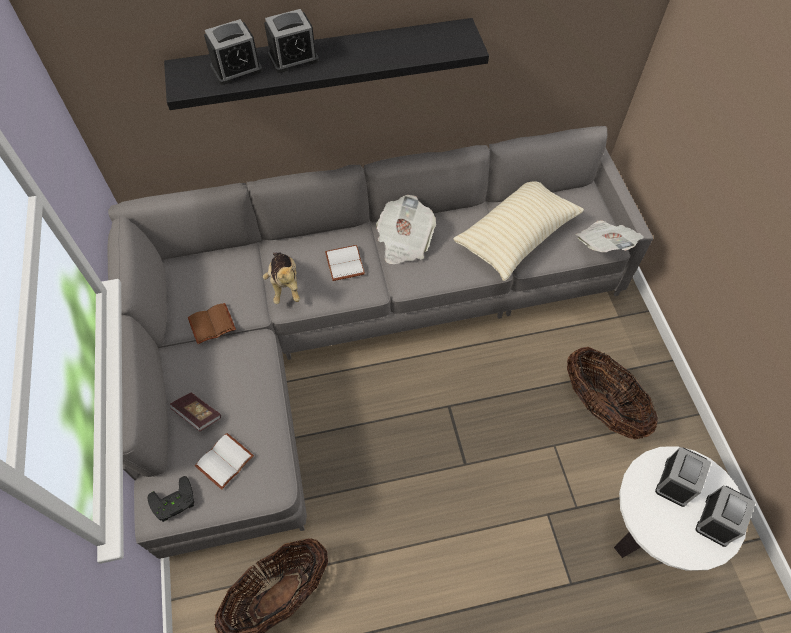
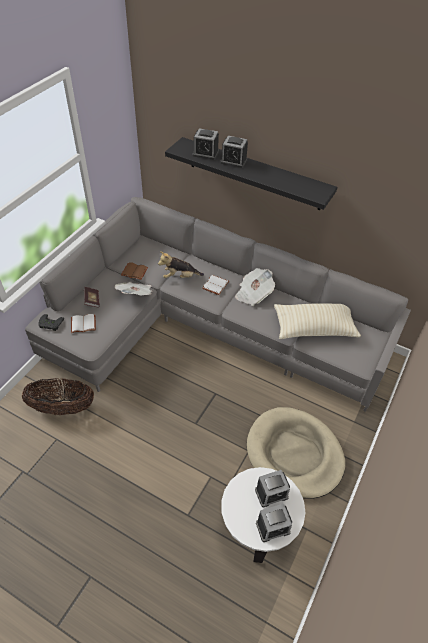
camera: 40 degrees right, 10 degrees down
plush toy [263,252,300,304] -> plush toy turned 60 degrees clockwise [158,251,204,278]
basket [567,347,658,439] -> beige dog bed [247,407,345,499]
newspaper [575,220,644,252] -> newspaper moved to [115,282,152,296]

